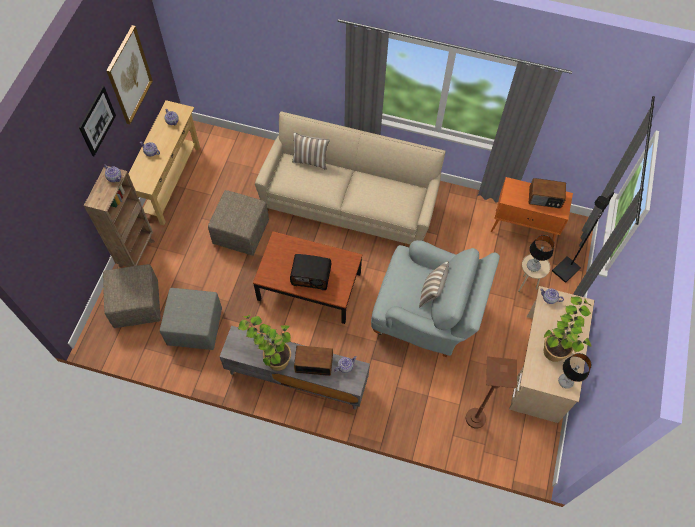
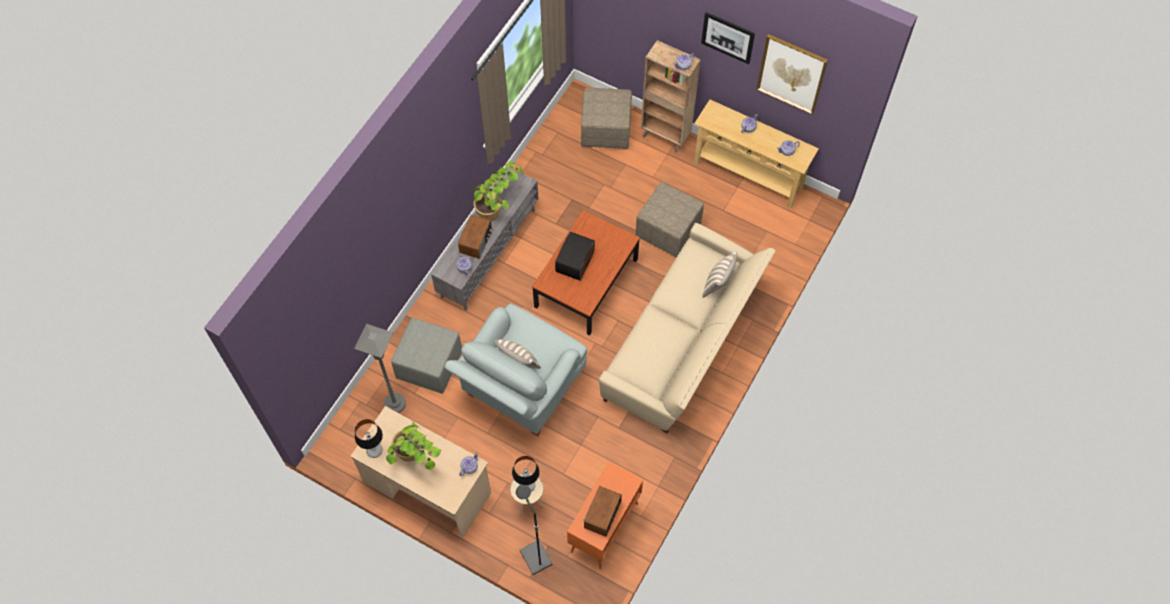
camera: 105 degrees right, 0 degrees up
grey ottoman [160,288,222,350] -> grey ottoman moved to [391,318,462,394]
brown floor lamp [466,356,517,429] -> grey floor lamp [354,324,406,413]

